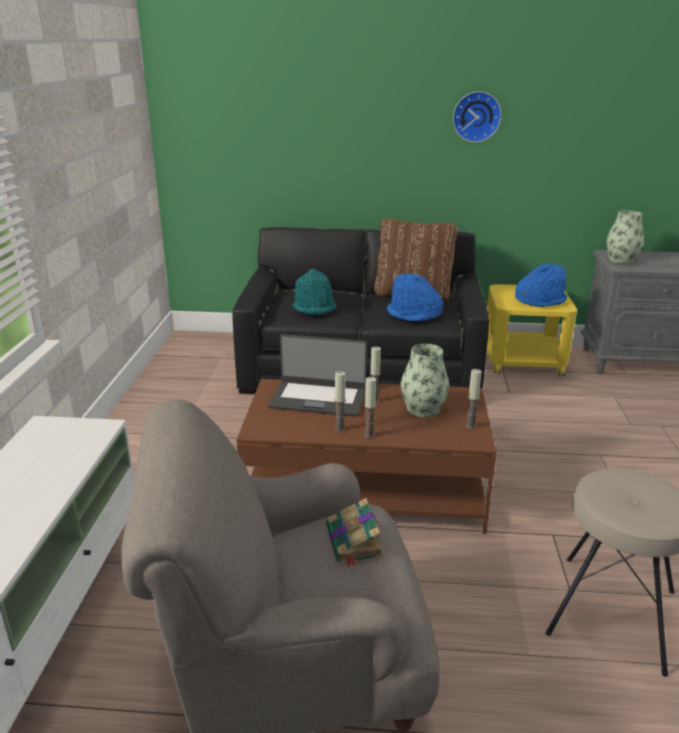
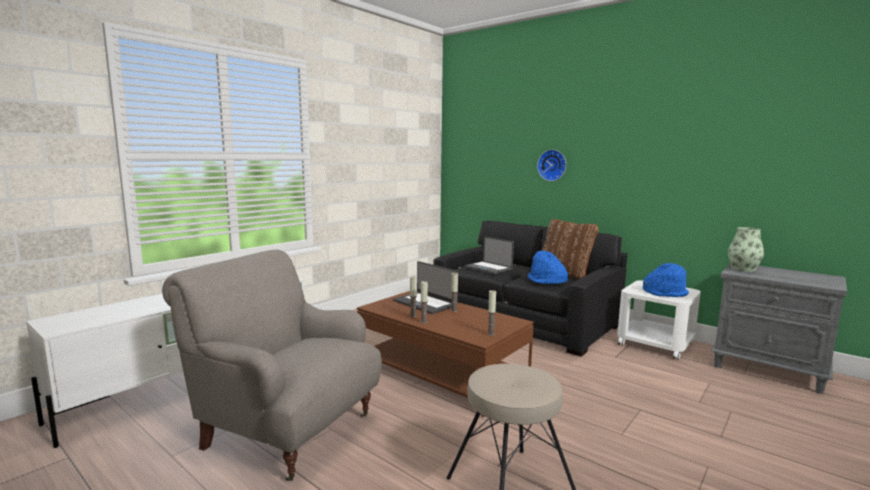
camera: 35 degrees right, 15 degrees down
turquoise hat [293,268,336,315] -> laptop [464,236,514,274]
book [326,498,384,567] -> none
vase [401,344,449,417] -> none
wall clock [453,91,502,142] -> wall clock moved to [537,149,566,181]
yellow side table [487,284,577,376] -> white side table [617,280,701,360]

